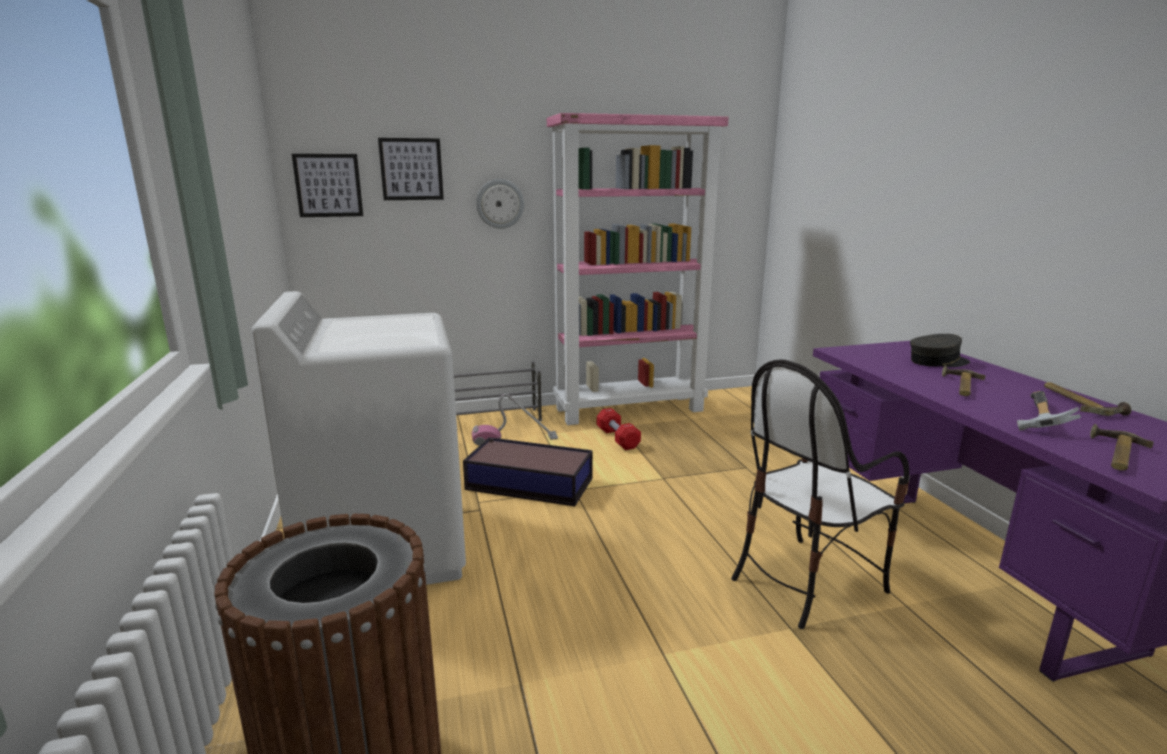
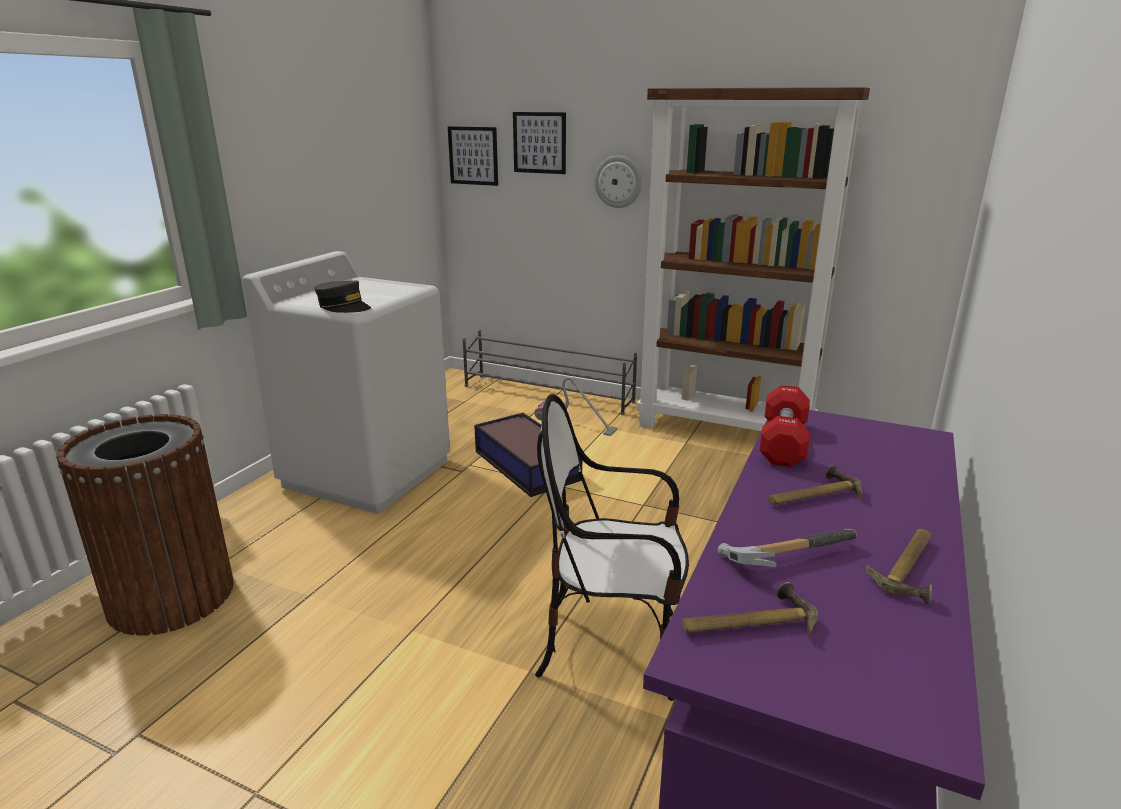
camera: 40 degrees right, 5 degrees up
pink bookcase [547,113,729,425] -> brown bookcase [636,87,870,431]
red dumbbell [597,408,641,450] -> red dumbbell moved to [760,385,810,467]
grey cap [910,334,970,367] -> grey cap moved to [314,281,371,313]

